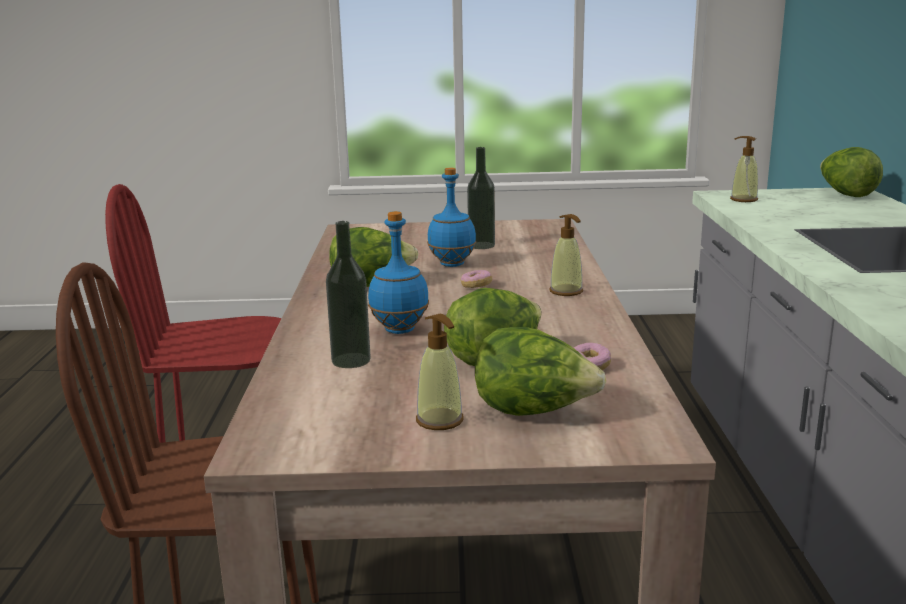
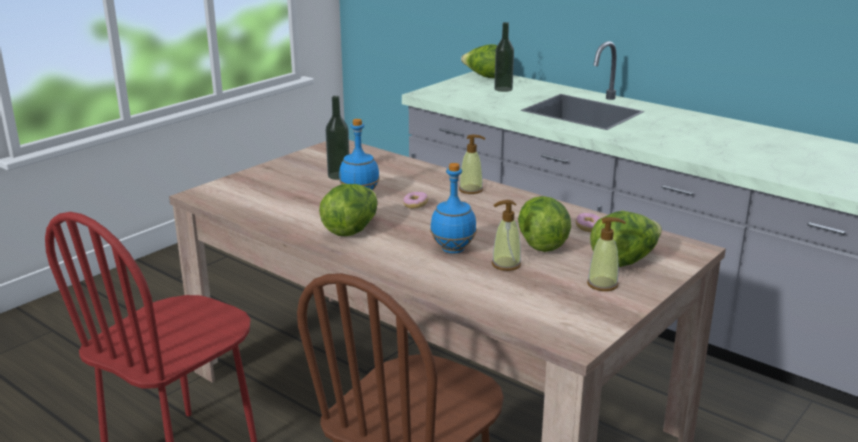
camera: 50 degrees left, 5 degrees up
bottle [326,221,371,368] -> bottle moved to [494,22,514,92]
soap dispenser [730,136,758,202] -> soap dispenser moved to [492,200,522,271]

